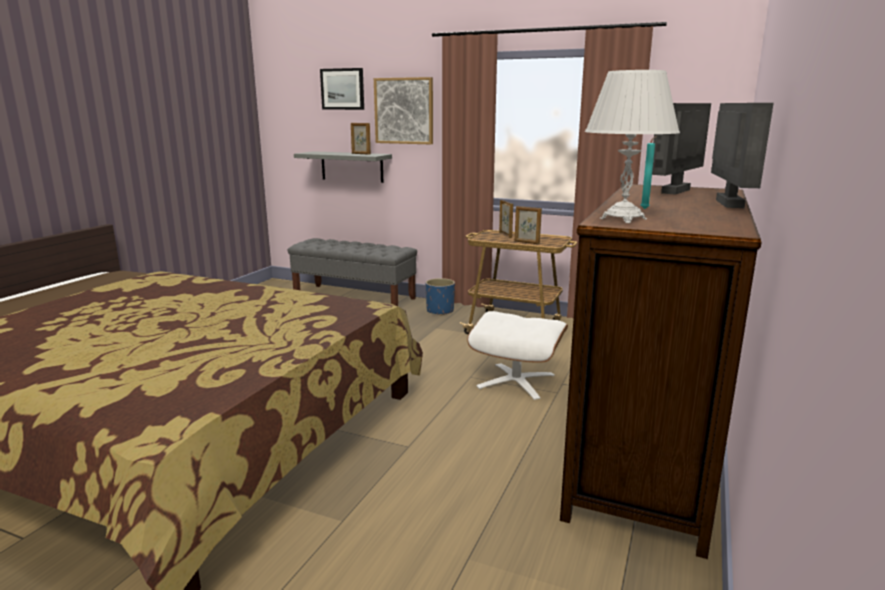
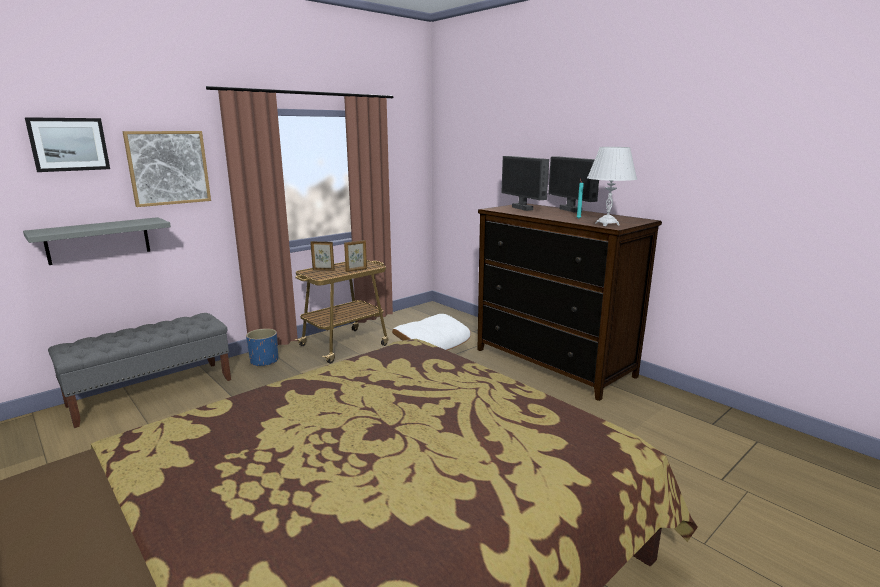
camera: 65 degrees left, 0 degrees up
picture frame [351,123,371,155] -> none
monitor [711,103,774,208] -> monitor turned 150 degrees counterclockwise [548,156,599,213]

